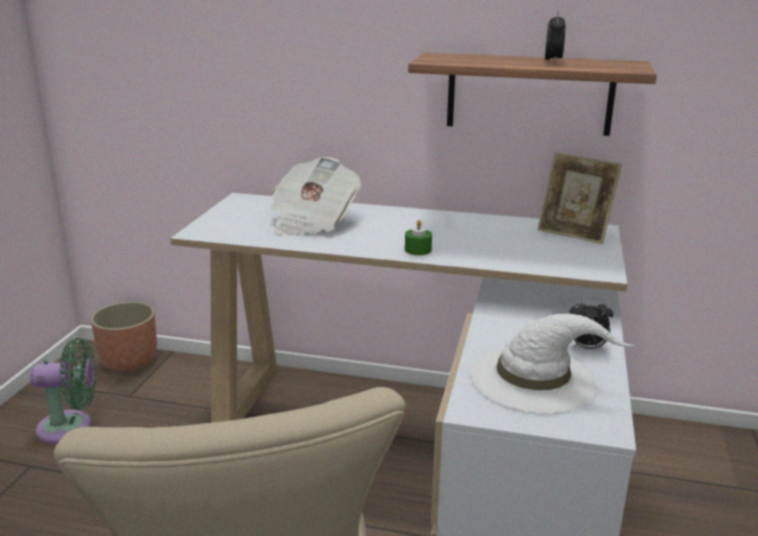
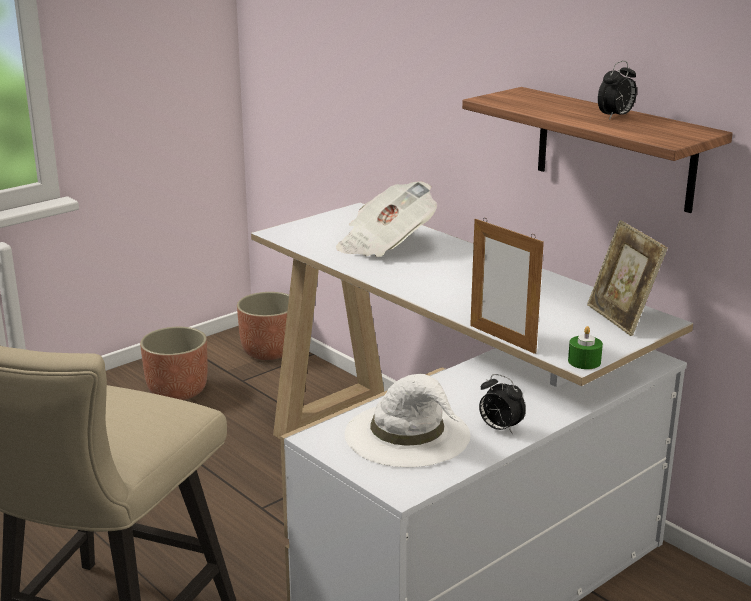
camera: 35 degrees right, 0 degrees up
green fan [30,338,96,444] -> planter [140,327,208,400]
green candle [405,220,432,255] -> green candle moved to [568,326,603,369]
none -> picture frame [470,219,544,354]

